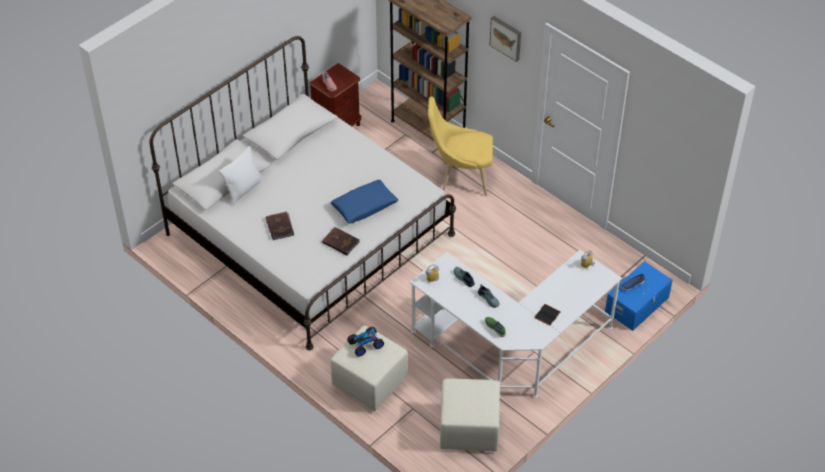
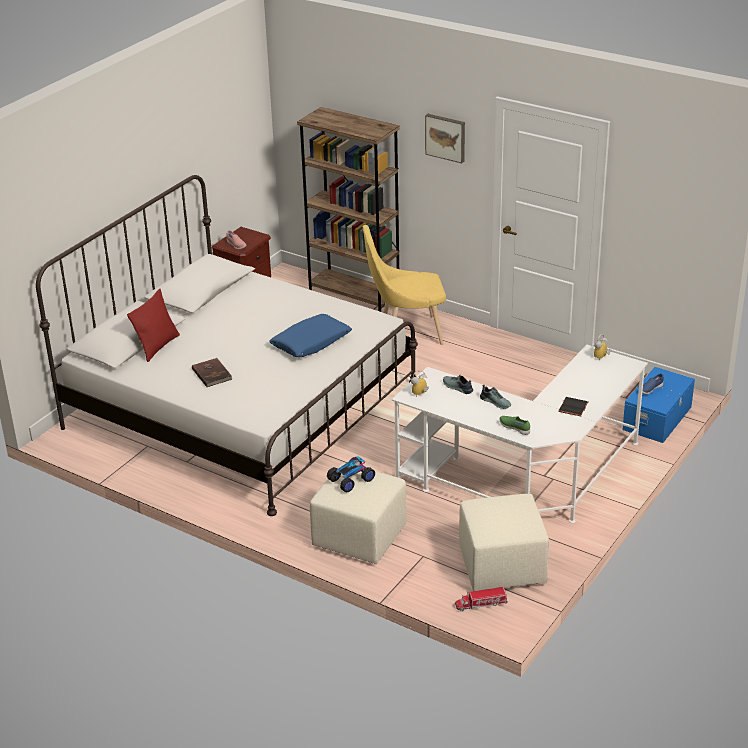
camera: 10 degrees left, 15 degrees down
white pillow [219,146,264,205] -> red pillow [127,289,180,362]
brown book [322,227,360,255] -> none
none -> toy truck [455,587,508,611]

